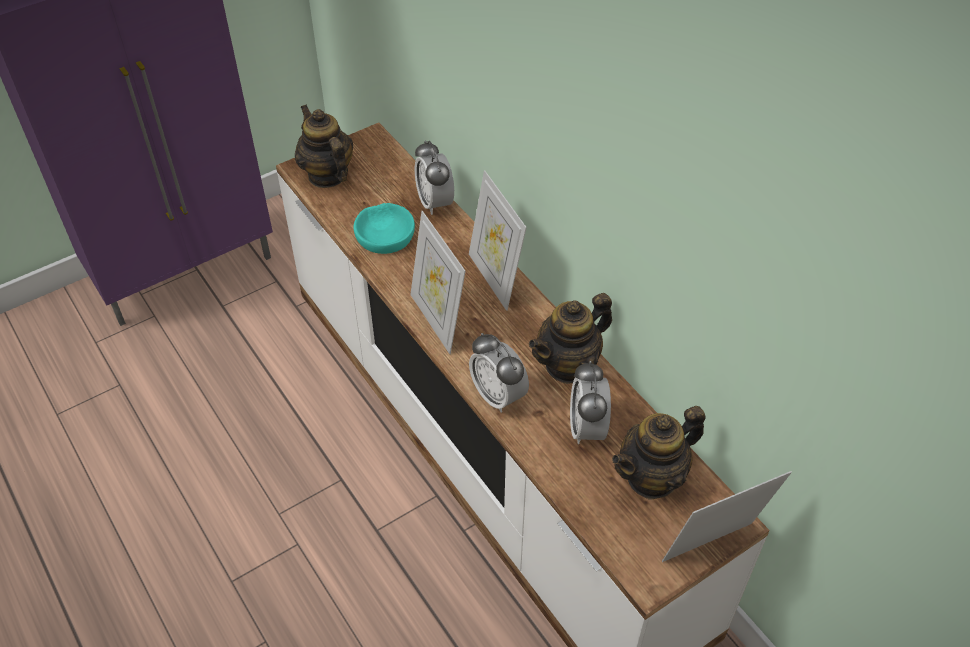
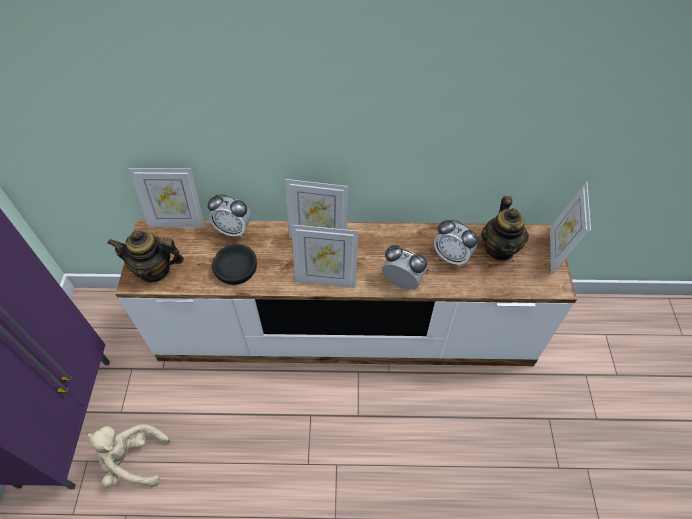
camera: 55 degrees left, 5 degrees up
turquoise bowl [353,203,415,254] -> black bowl [212,244,257,285]
alarm clock [469,333,529,413] -> alarm clock turned 150 degrees counterclockwise [382,245,427,290]
teapot [529,293,612,384] -> none
none -> beige plush toy [88,424,170,488]
none -> picture frame [129,168,205,227]

